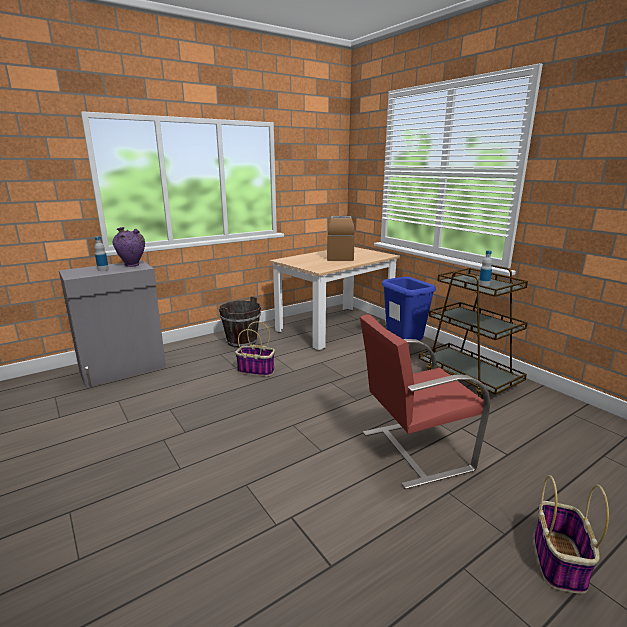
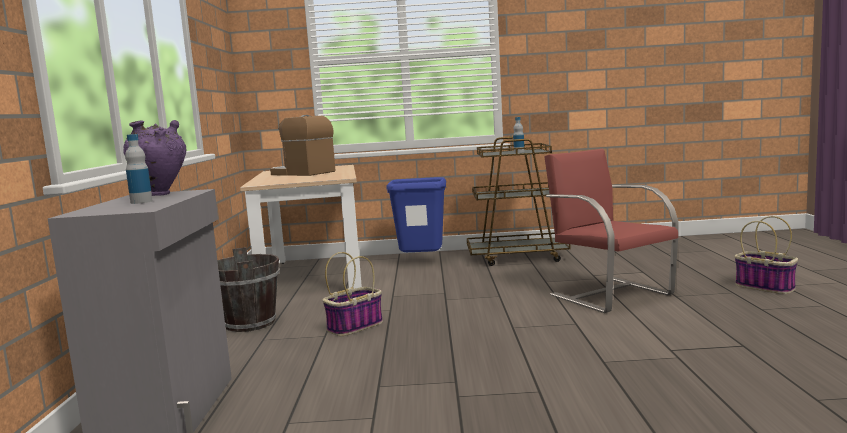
camera: 55 degrees left, 10 degrees down
red chair [360,314,491,489] -> red chair turned 135 degrees clockwise [545,149,678,313]

